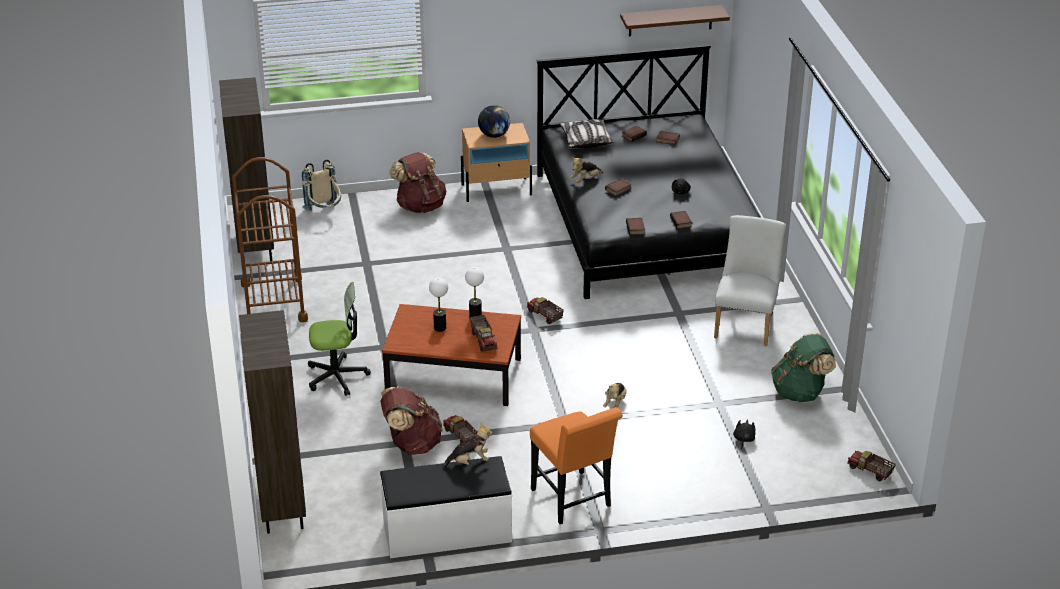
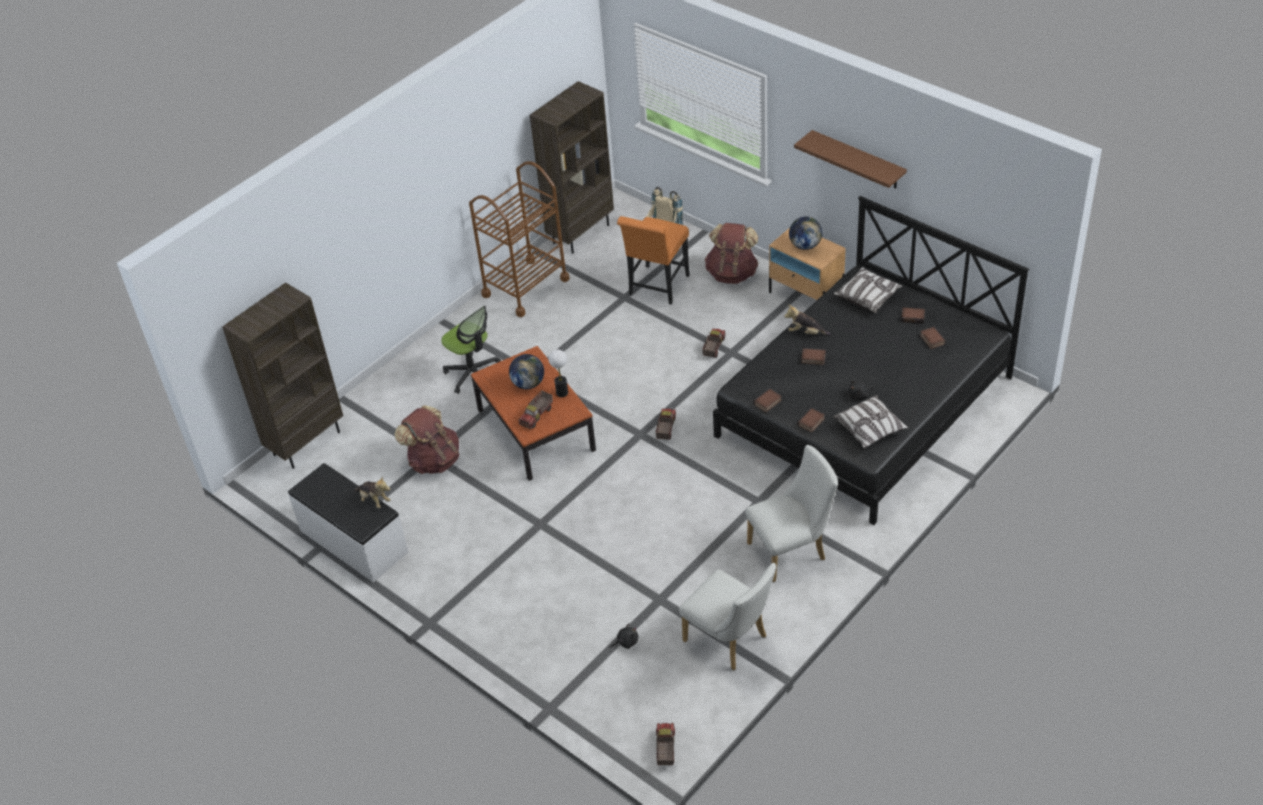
camera: 55 degrees right, 10 degrees up
table lamp [429,277,448,332] -> globe [509,354,544,389]
toy truck [443,415,478,443] -> toy truck moved to [702,328,726,358]
orange chair [530,407,623,524] -> orange chair moved to [617,216,690,305]
plush toy [603,383,627,408] -> none
brown shelf [620,5,730,36] -> brown shelf moved to [794,130,907,189]
green backpack [771,333,836,402] -> white chair [679,563,776,670]
none -> pillow [833,395,908,448]

